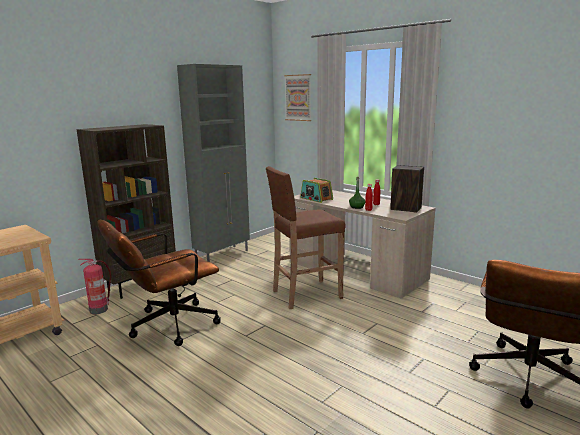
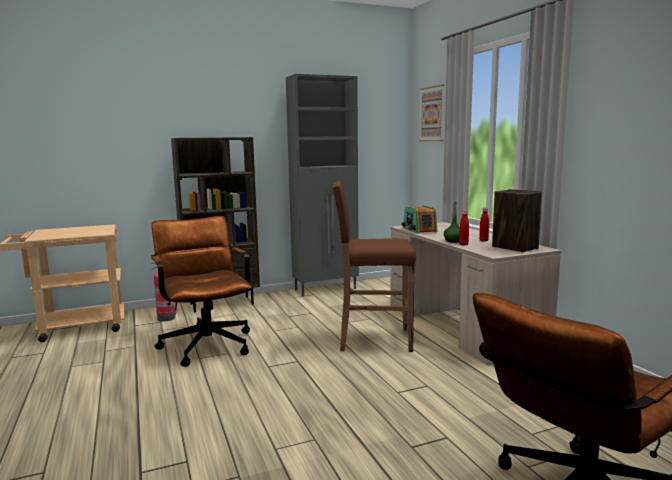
camera: 25 degrees right, 5 degrees down
brown office chair [97,220,221,346] -> brown office chair turned 75 degrees clockwise [151,216,252,367]

